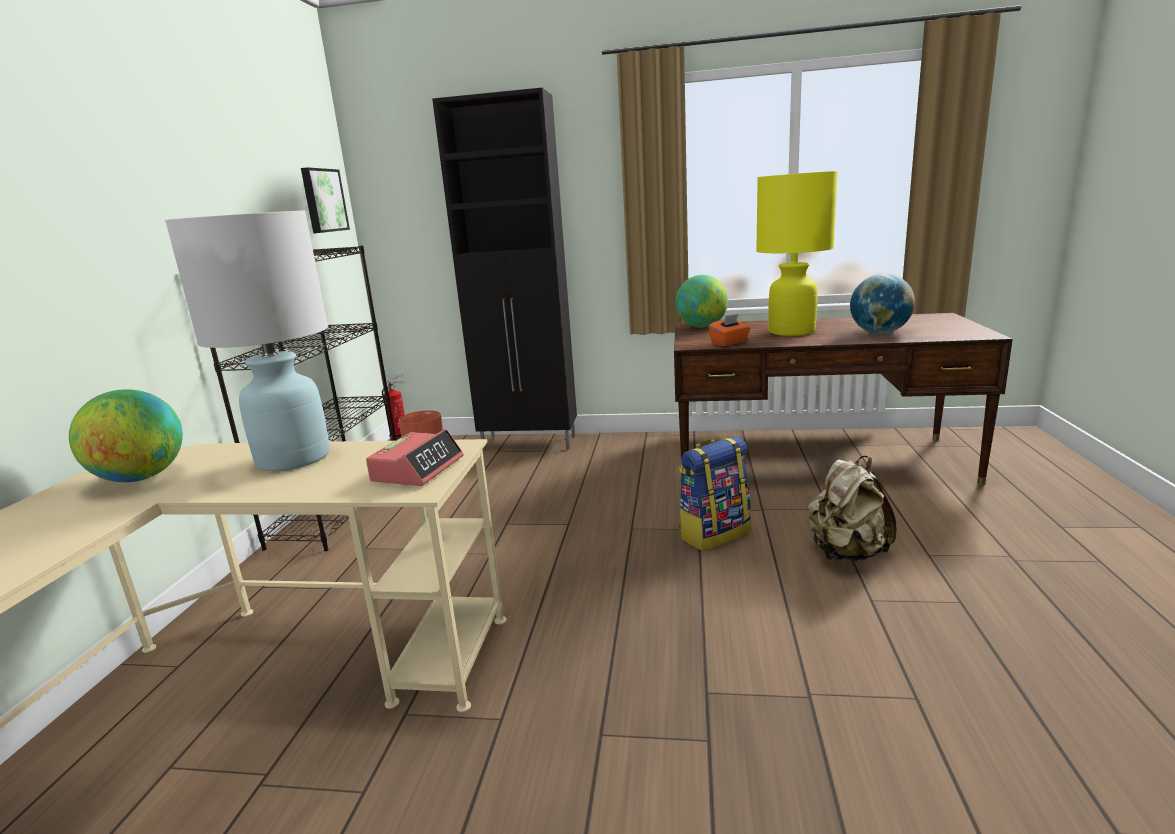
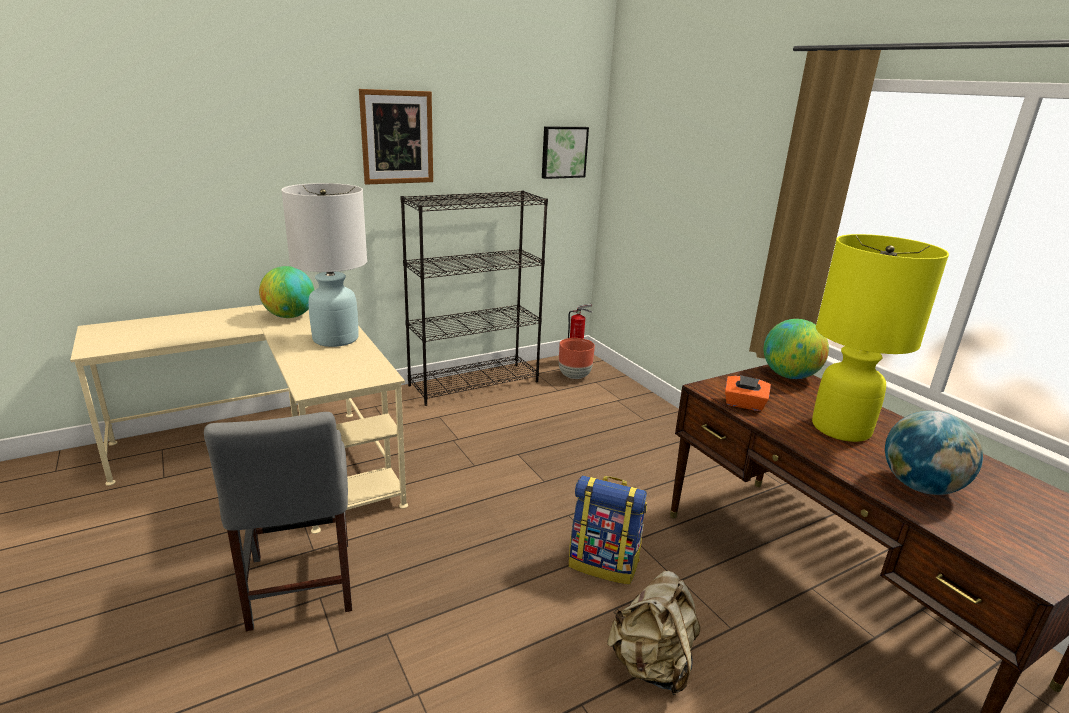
camera: 50 degrees right, 5 degrees up
alarm clock [366,429,464,486] -> none
black cabinet [432,88,577,451] -> none
none -> grey chair [204,412,352,631]
none -> picture [359,89,433,185]

